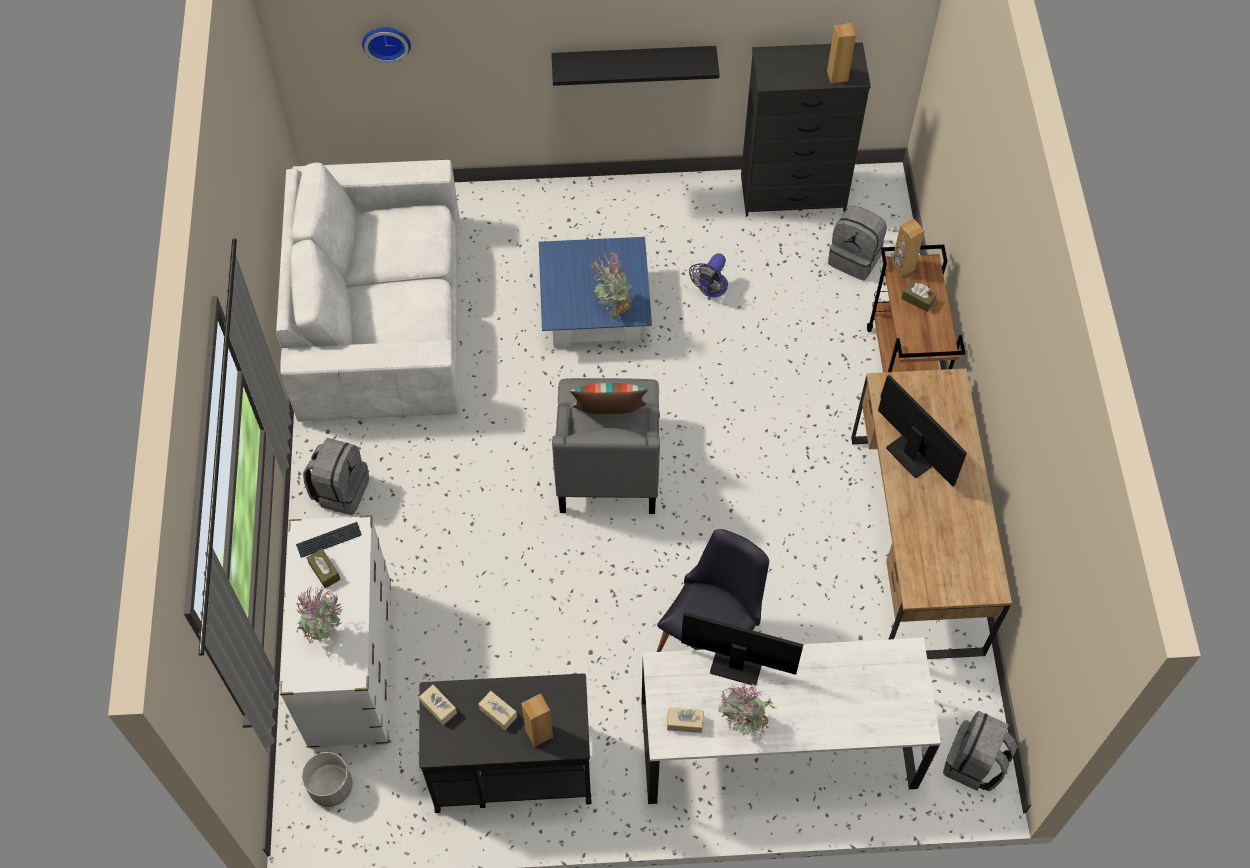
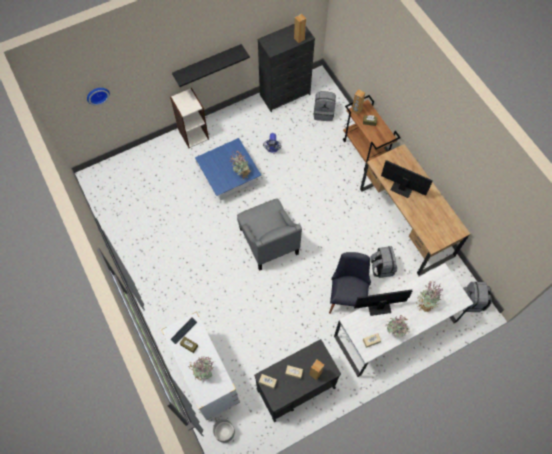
camera: 25 degrees left, 5 degrees up
white sofa [276,160,461,421] -> none
grey backpack [303,438,369,515] -> grey backpack moved to [371,246,397,278]
pillow [570,383,648,414] -> none
none -> bookcase [170,88,209,148]
none -> potted plant [416,281,443,312]

